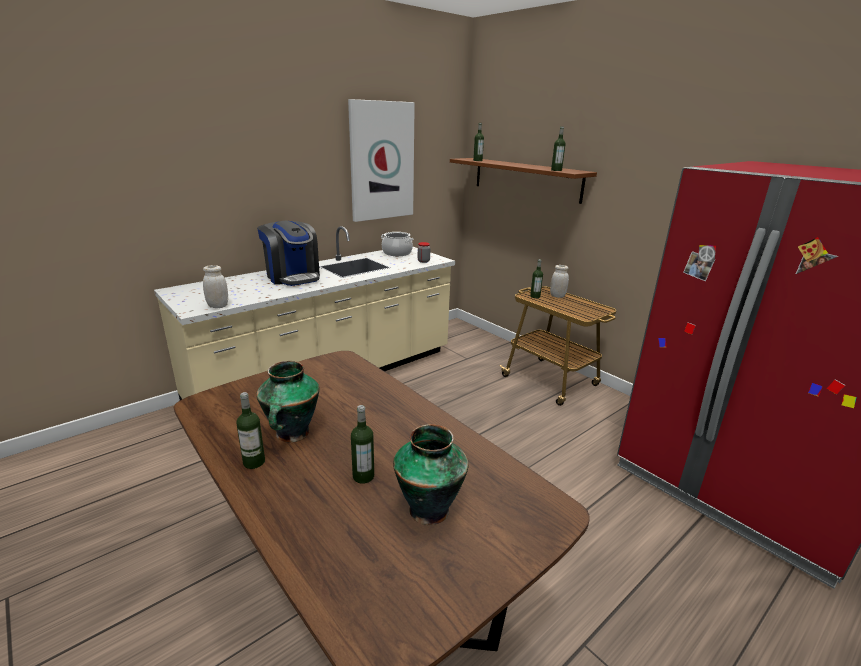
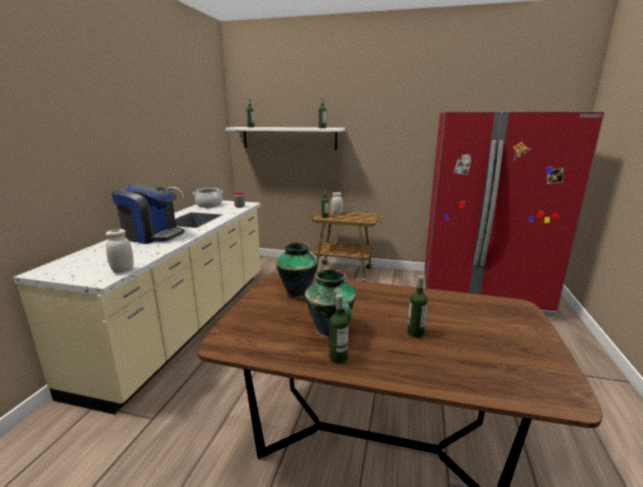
camera: 35 degrees left, 5 degrees down
picture [348,99,415,222] -> none
vase [393,424,469,525] -> vase moved to [276,242,318,299]
brown shelf [450,158,597,204] -> white shelf [226,127,345,150]

